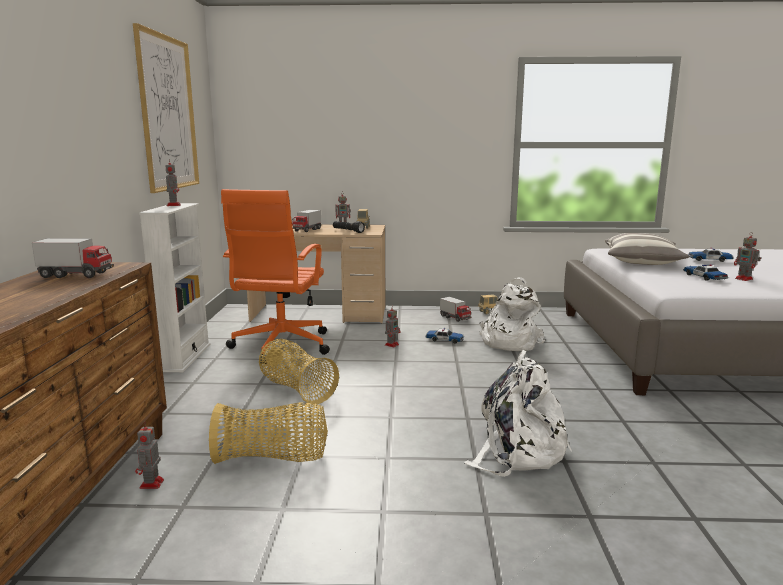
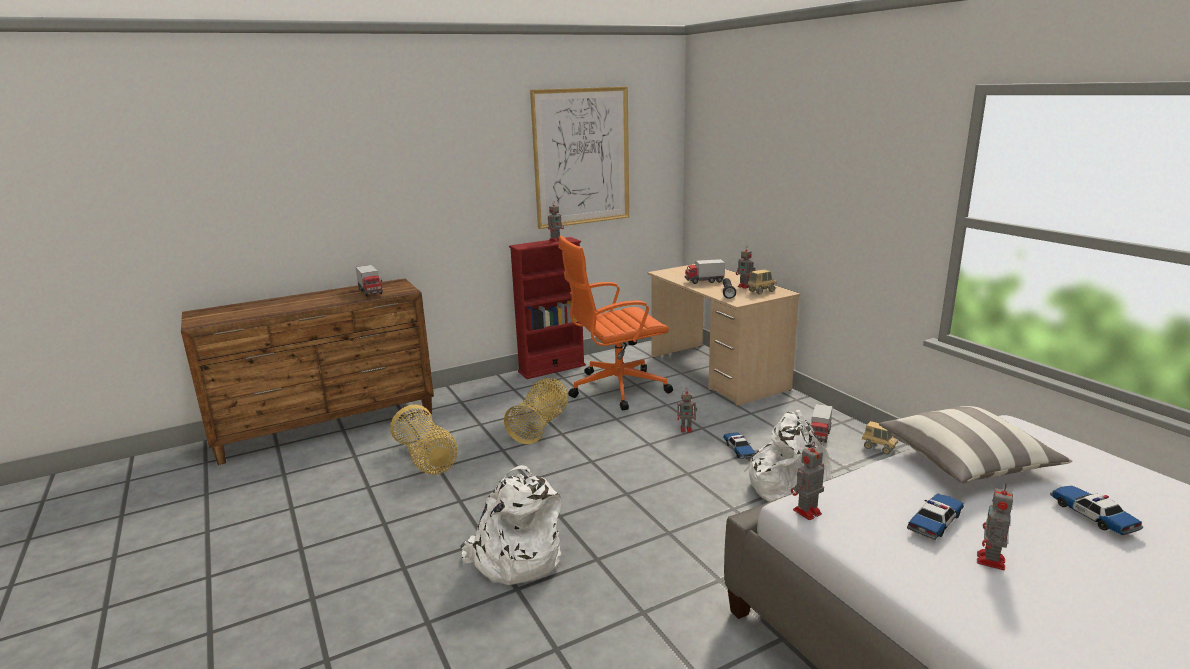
camera: 60 degrees right, 5 degrees up
toy robot [135,421,164,489] -> toy robot moved to [791,443,824,520]
white bookcase [139,203,210,372] -> red bookcase [509,237,586,379]

